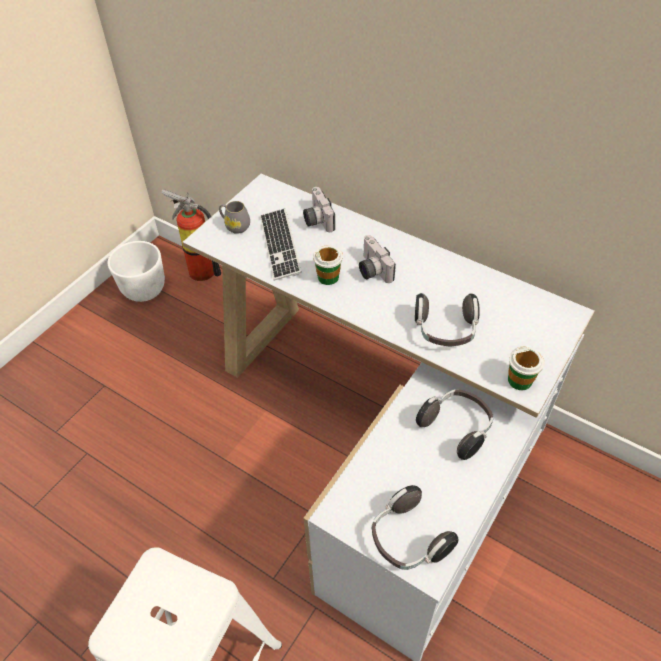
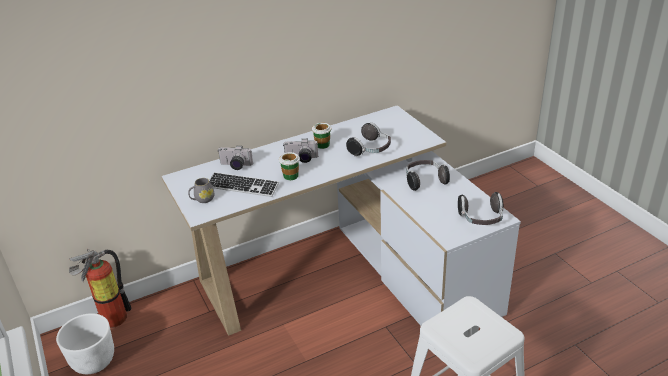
camera: 60 degrees left, 15 degrees down
cup [508,346,544,390] -> cup moved to [312,123,331,149]

